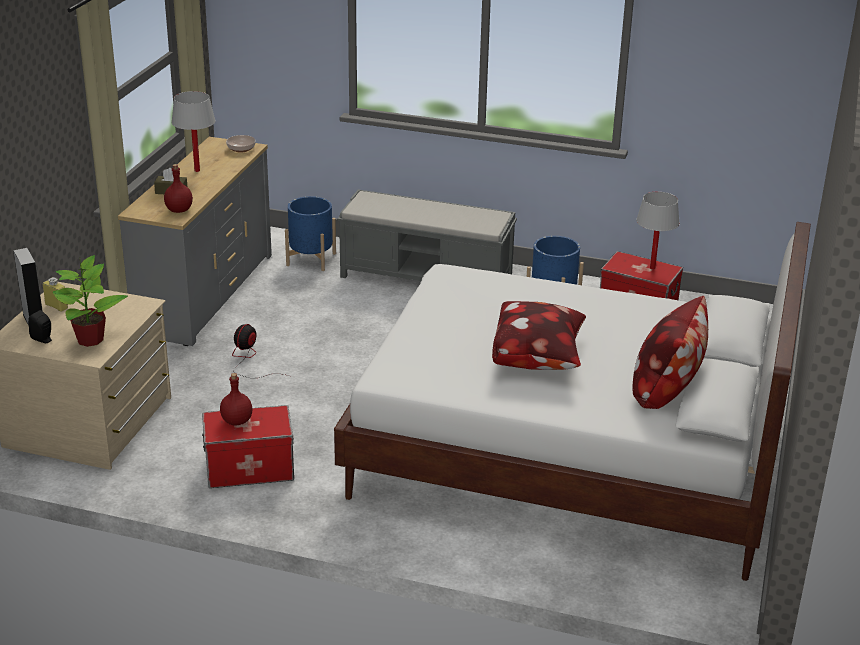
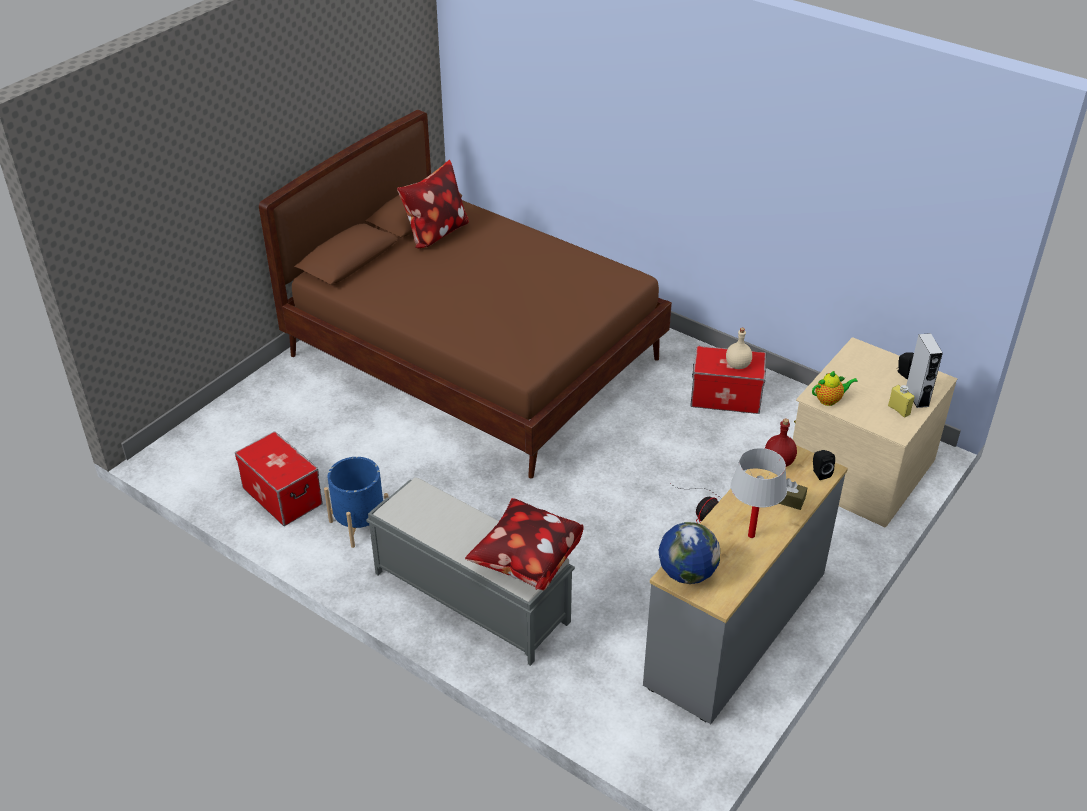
camera: 160 degrees left, 10 degrees up
potted plant [53,255,128,347] -> none
red bottle [220,373,252,426] -> beige bottle [726,328,752,369]
bowl [226,135,256,153] -> globe [659,522,720,584]
blue planter [285,196,336,271] -> none
white bed [334,222,811,581] -> brown bed [259,110,672,478]
pillow [492,301,586,370] -> pillow moved to [465,498,584,591]
white table lamp [636,192,680,270] -> none
none -> teapot [812,371,858,406]
none -> black speaker [813,450,835,480]

